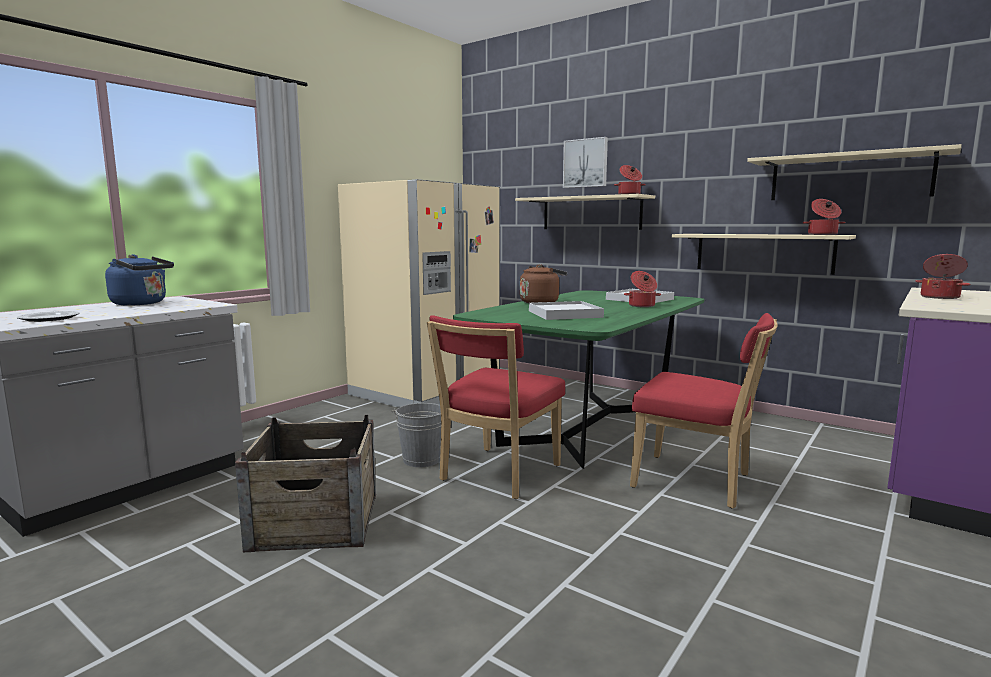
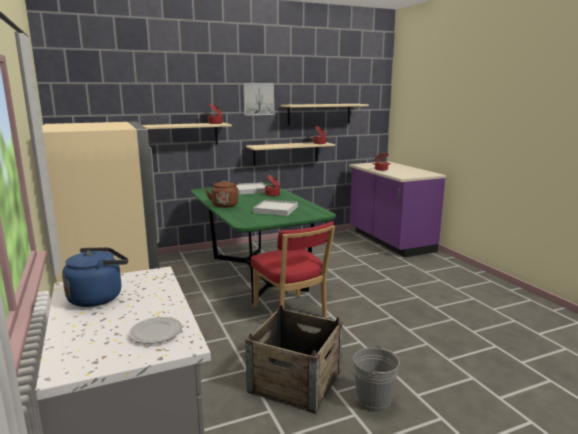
camera: 60 degrees left, 5 degrees up
grey bucket [392,403,441,467] -> grey bucket moved to [353,345,400,412]
picture [563,137,608,188] -> picture moved to [243,83,274,116]
red chair [630,313,778,508] -> none

